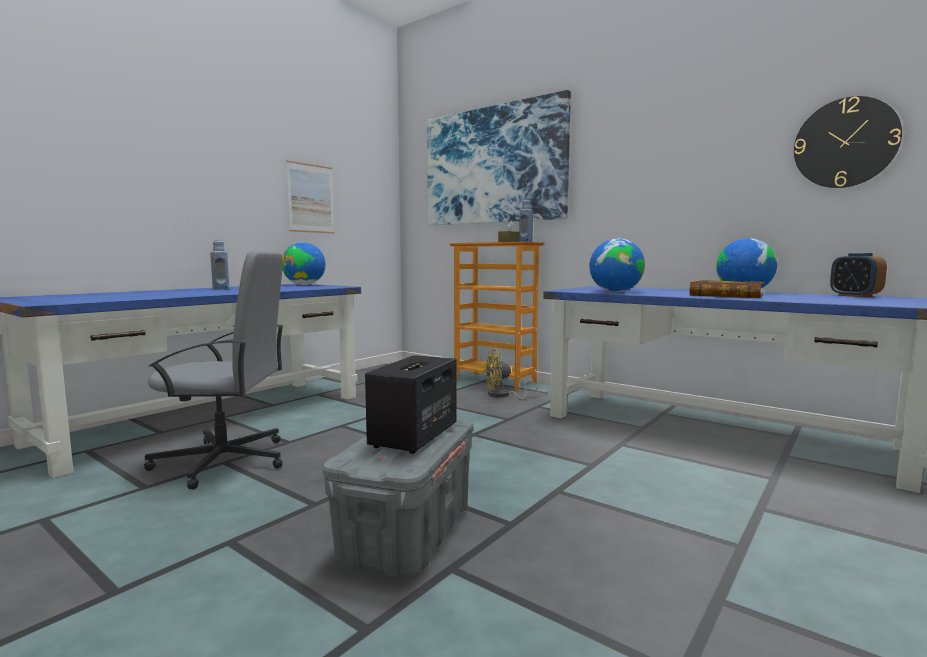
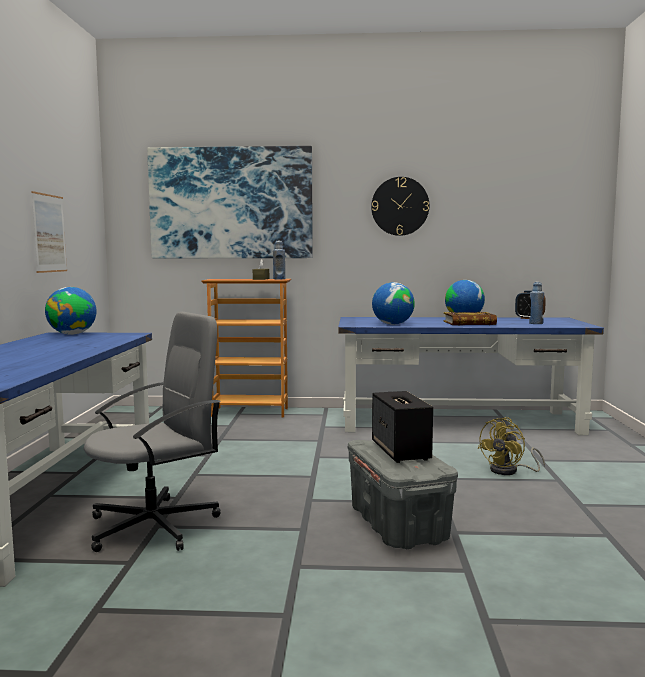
camera: 35 degrees left, 0 degrees up
blue bottle [210,240,229,290] -> blue bottle moved to [529,282,544,324]
yellow fan [483,349,539,400] -> yellow fan moved to [478,417,545,475]
wall clock [794,96,902,188] -> wall clock moved to [371,177,429,236]

